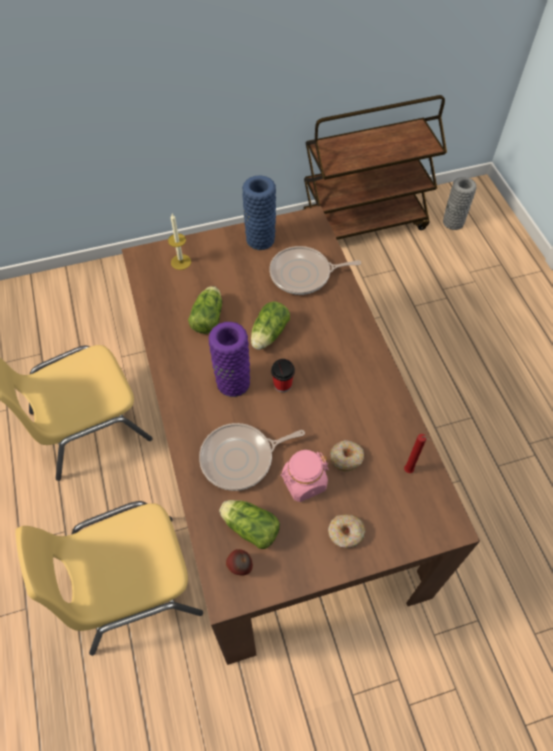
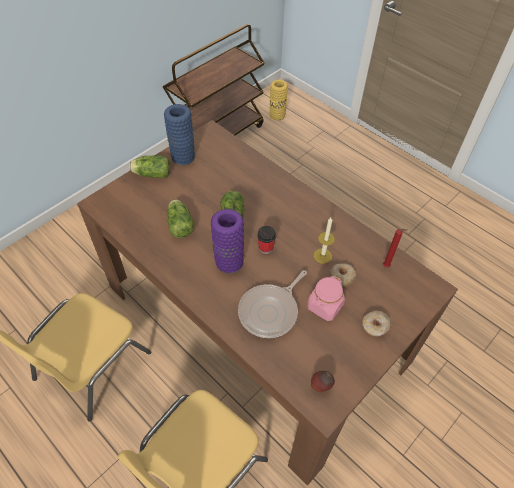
camera: 30 degrees left, 5 degrees down
candle [168,214,191,270] -> candle moved to [314,217,335,264]
lettuce [219,500,280,549] -> lettuce moved to [129,155,170,178]
frying pan [270,246,361,295] -> none
grey vase [443,177,477,230] -> yellow vase [270,80,288,121]

